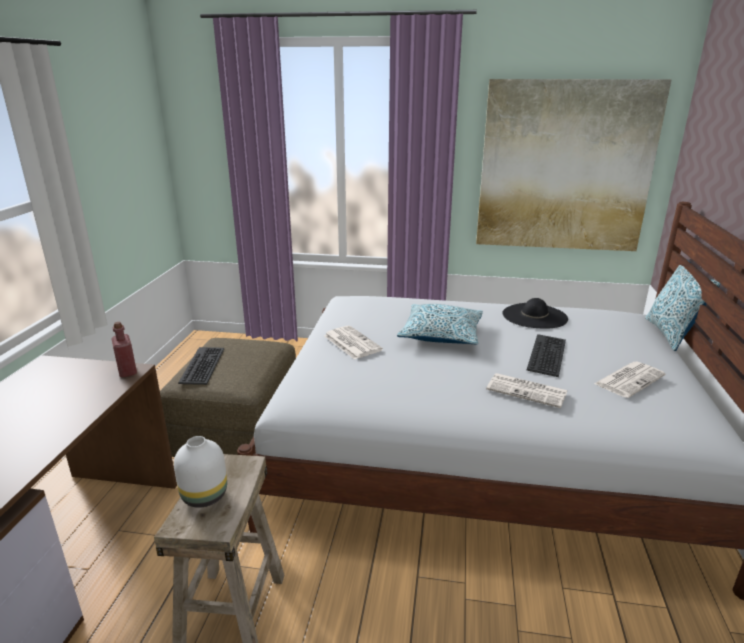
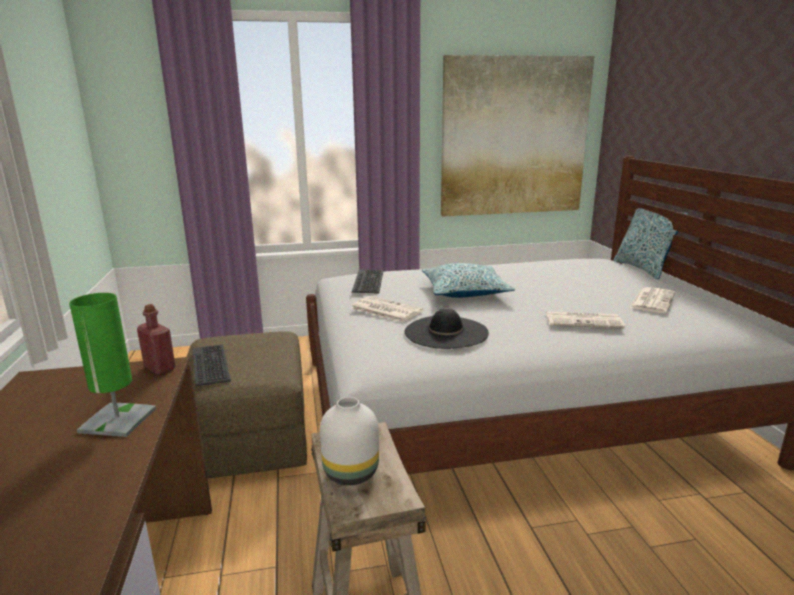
camera: 20 degrees left, 5 degrees down
black hat [502,298,568,329] -> black hat moved to [404,308,489,349]
keyboard [527,334,566,377] -> keyboard moved to [352,269,383,294]
none -> green table lamp [69,293,156,437]

